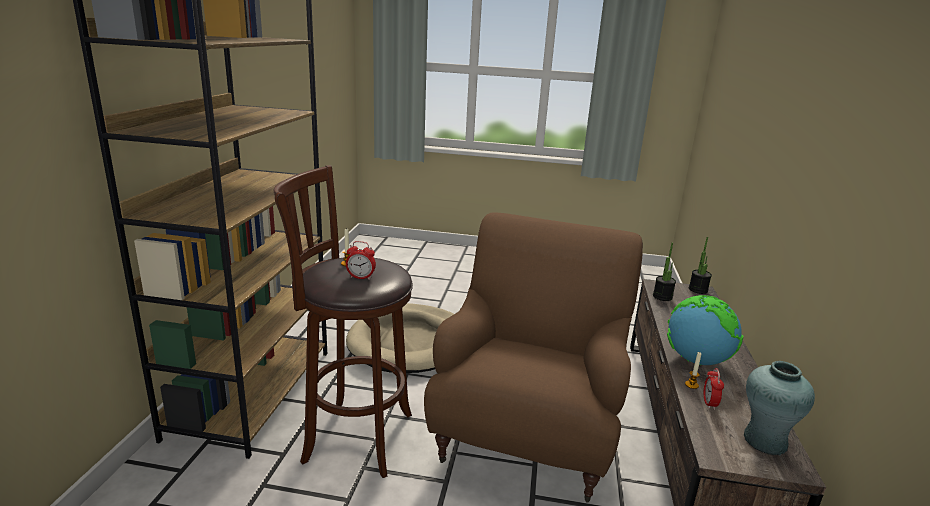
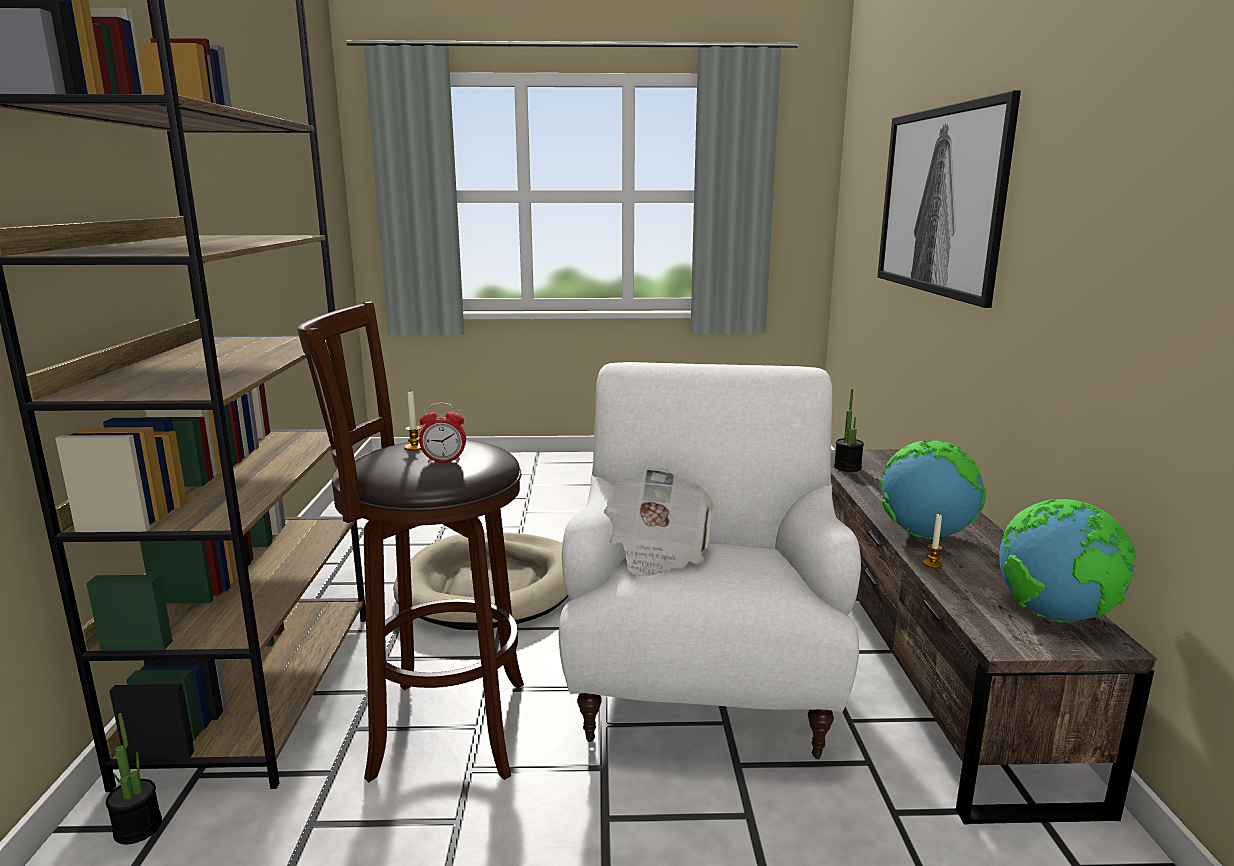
camera: 10 degrees left, 5 degrees down
brown armchair [424,212,643,503] -> white armchair [559,362,861,759]
potted plant [689,237,712,294] -> potted plant moved to [106,713,162,844]
alarm clock [704,368,724,410] -> none
turquoise vase [744,361,815,455] -> globe [999,499,1136,623]
none -> newspaper [603,468,714,576]
none -> picture [877,90,1021,308]

